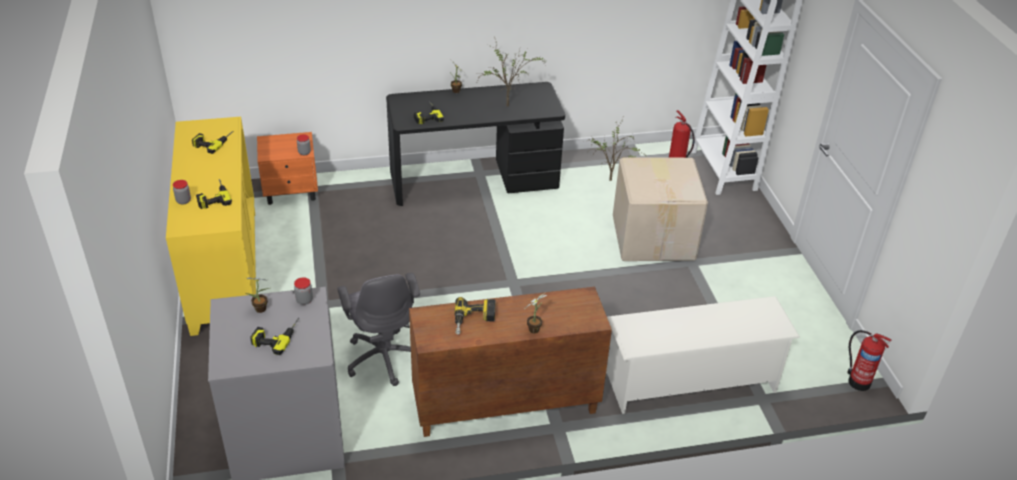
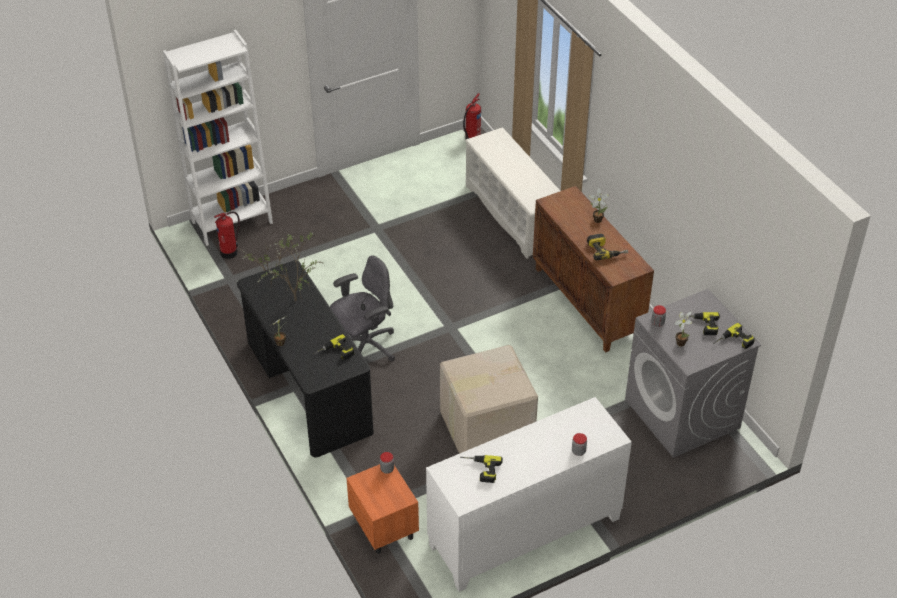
camera: 105 degrees left, 5 degrees up
yellow cabinet [166,117,256,336] -> white cabinet [426,397,632,592]
power drill [196,179,232,209] -> power drill moved to [713,323,755,349]
grey office chair [337,273,420,386] -> grey office chair moved to [330,255,395,361]
cardboard box [613,158,708,261] -> cardboard box moved to [440,345,538,454]

